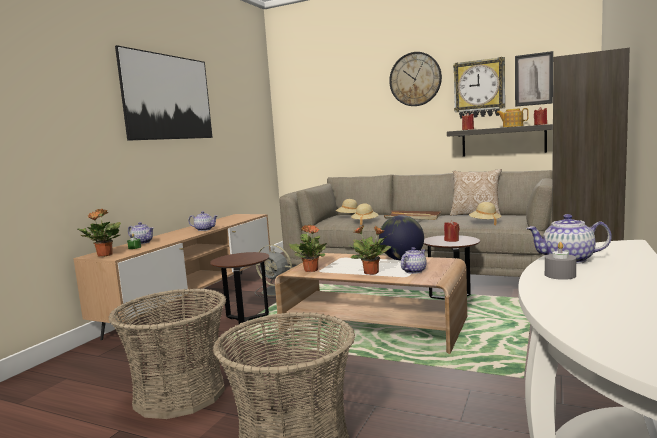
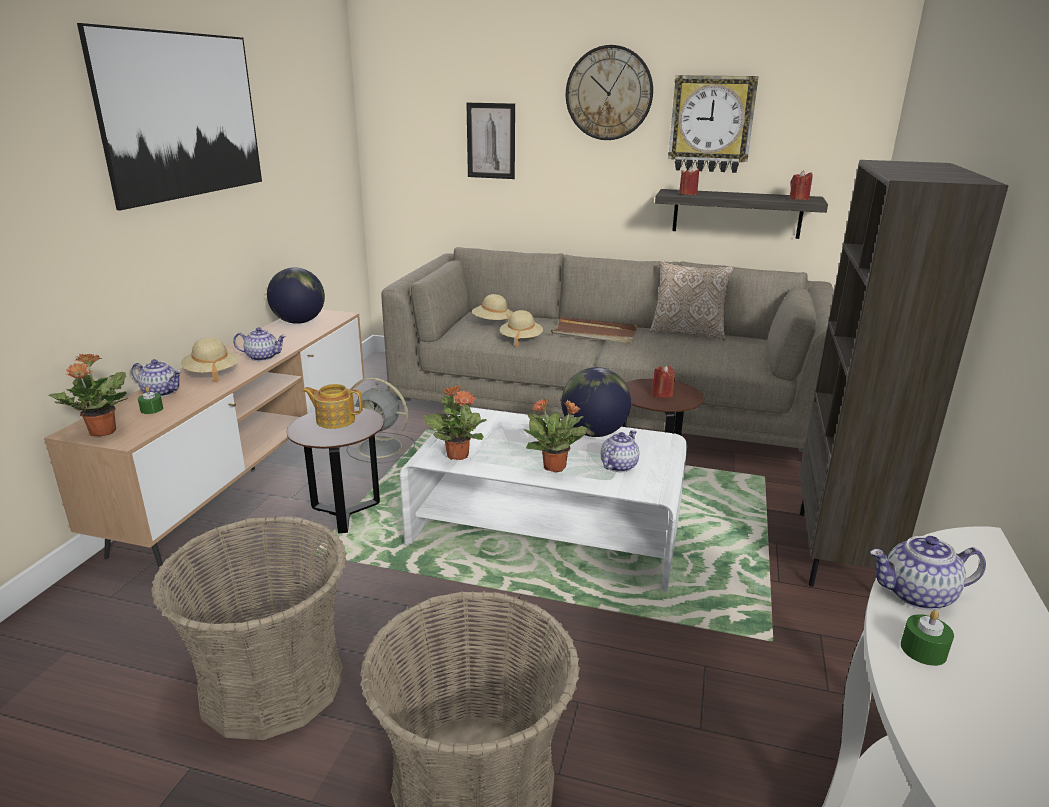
camera: 10 degrees left, 15 degrees up
brown coffee table [275,253,467,354] -> white coffee table [400,407,687,593]
beige hat [469,202,502,225] -> beige hat moved to [181,337,239,383]
teapot [496,108,529,127] -> teapot moved to [302,384,363,429]
picture [515,51,553,107] -> picture moved to [466,103,515,179]
grey candle [545,242,576,280] -> green candle [901,610,954,666]
none -> globe [267,267,325,324]

